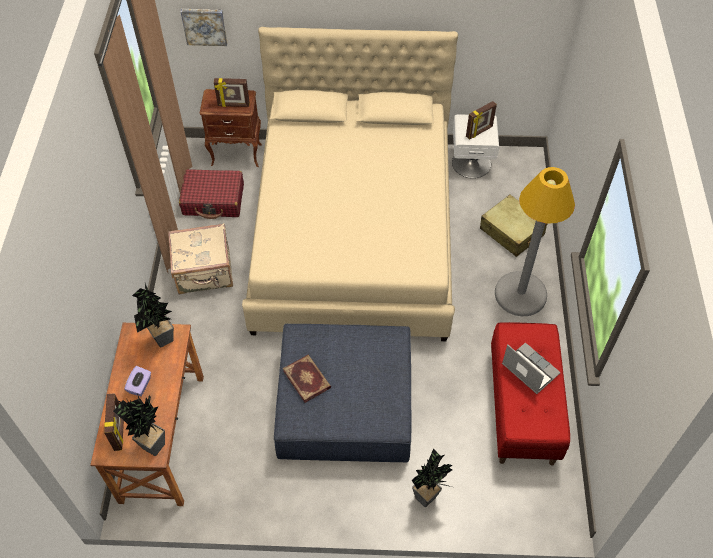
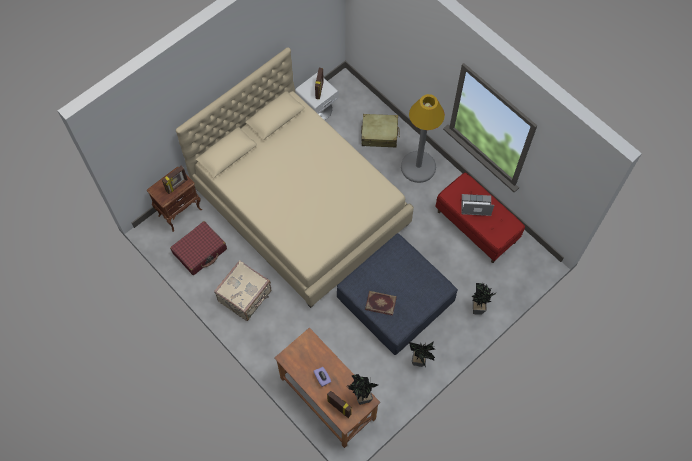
camera: 45 degrees left, 10 degrees up
potted plant [132,284,174,348] -> potted plant moved to [409,341,435,367]
picture [181,9,227,46] -> none

